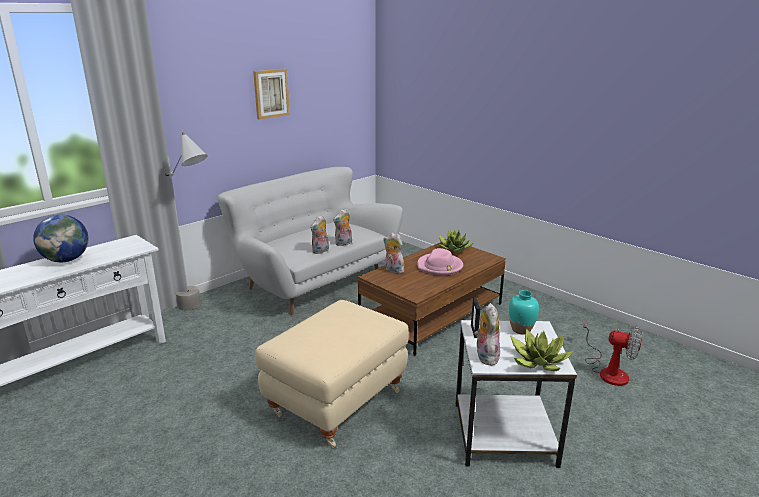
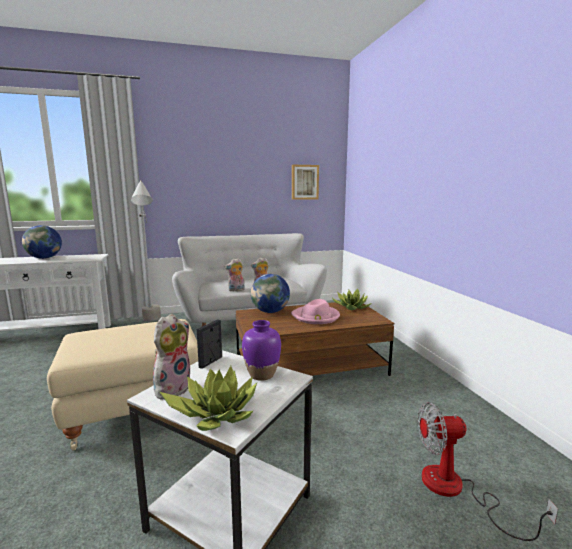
camera: 30 degrees right, 10 degrees down
picture [253,69,290,119] -> picture moved to [292,165,319,200]
plush toy [383,233,404,274] -> globe [251,274,290,313]
turquoise vase [509,290,539,334] -> purple vase [242,320,281,381]
fan [582,321,642,386] -> fan turned 120 degrees clockwise [418,402,558,541]

